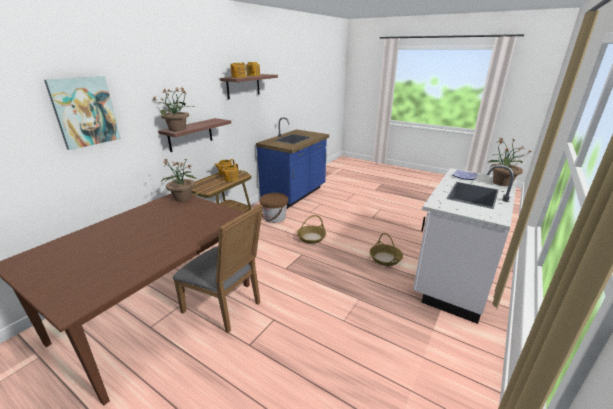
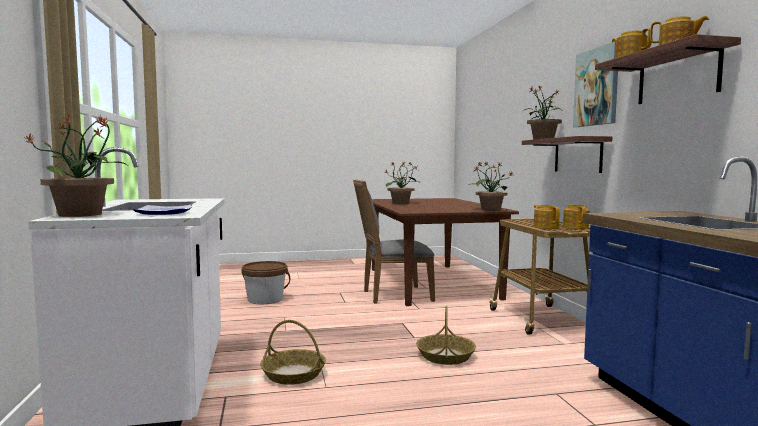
camera: 135 degrees right, 20 degrees down
picture [44,76,121,150] -> picture moved to [573,42,618,127]
brown bucket [260,193,288,223] -> brown bucket moved to [241,261,290,304]
none -> potted plant [384,161,421,204]

